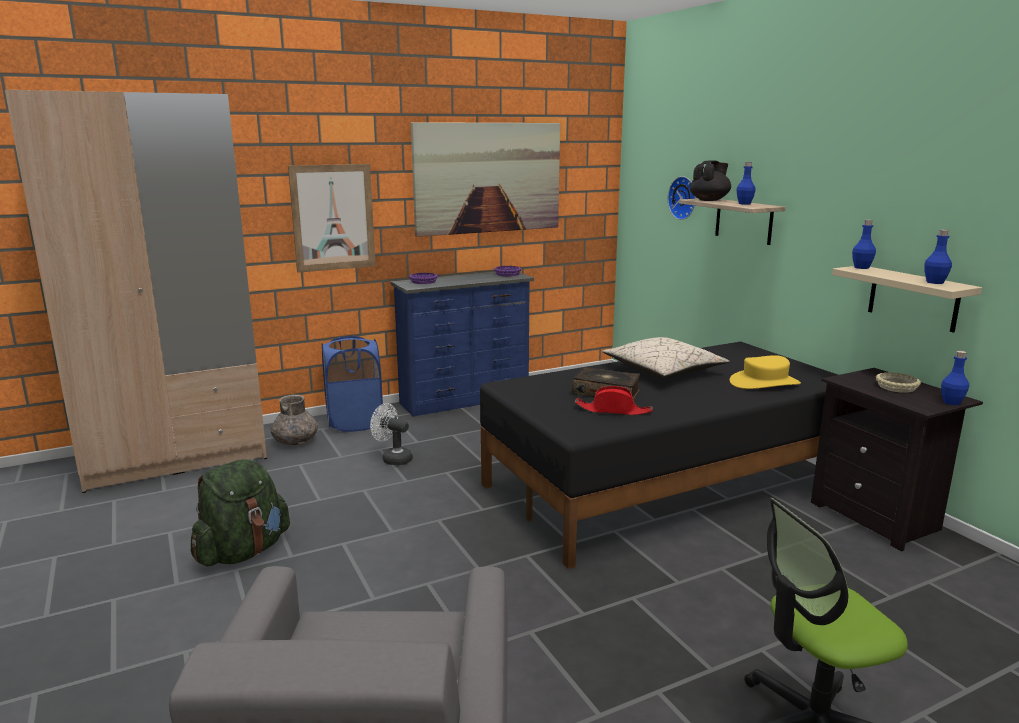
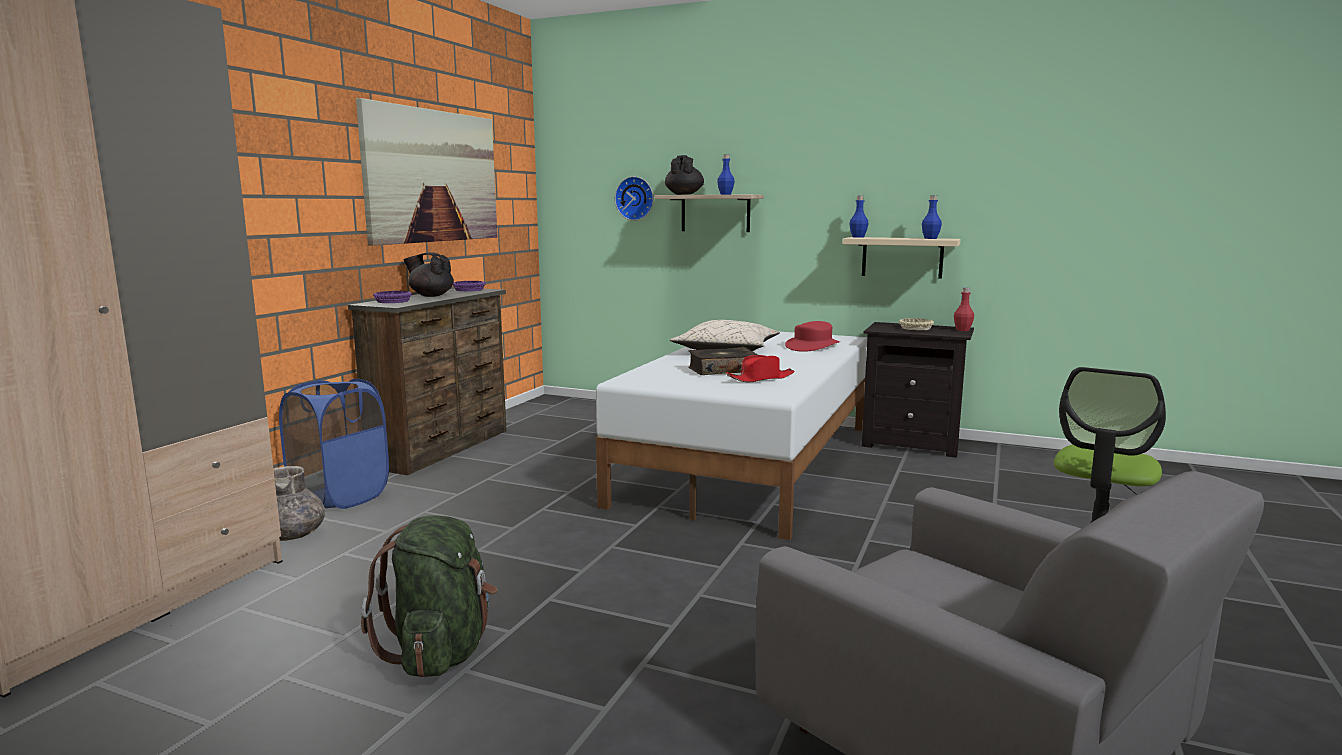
camera: 40 degrees left, 5 degrees down
picture [288,164,376,273] -> none
white fan [370,403,413,465] -> none
blue dresser [391,272,534,417] -> brown dresser [348,289,506,475]
black bed [480,342,838,569] -> white bed [596,332,867,540]
yellow hat [730,355,801,389] -> red hat [785,321,840,352]
blue bottle [941,351,969,405] -> red bottle [954,288,974,331]
none -> black teapot [403,252,454,297]

